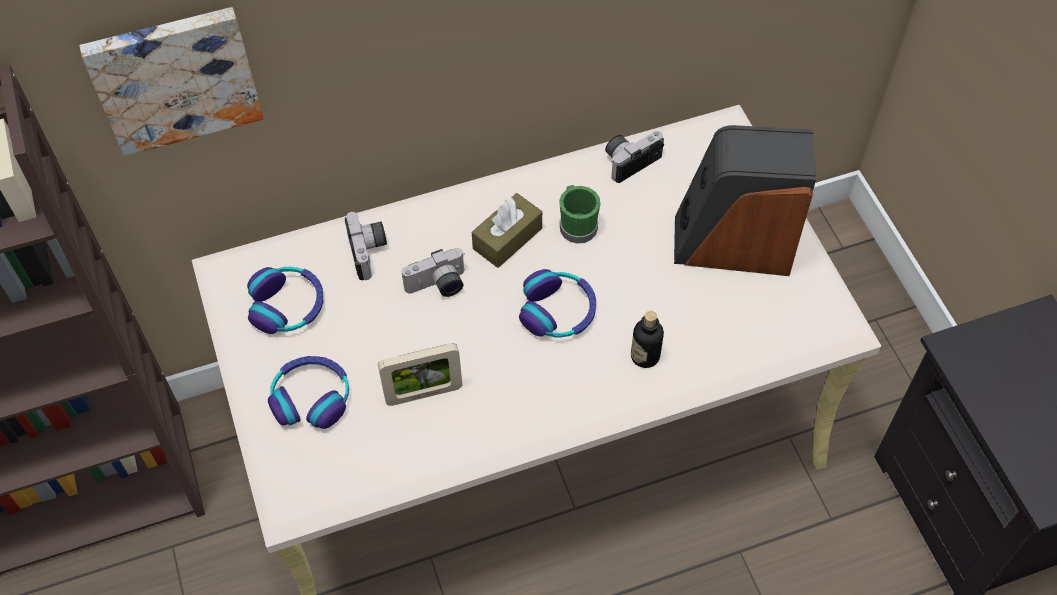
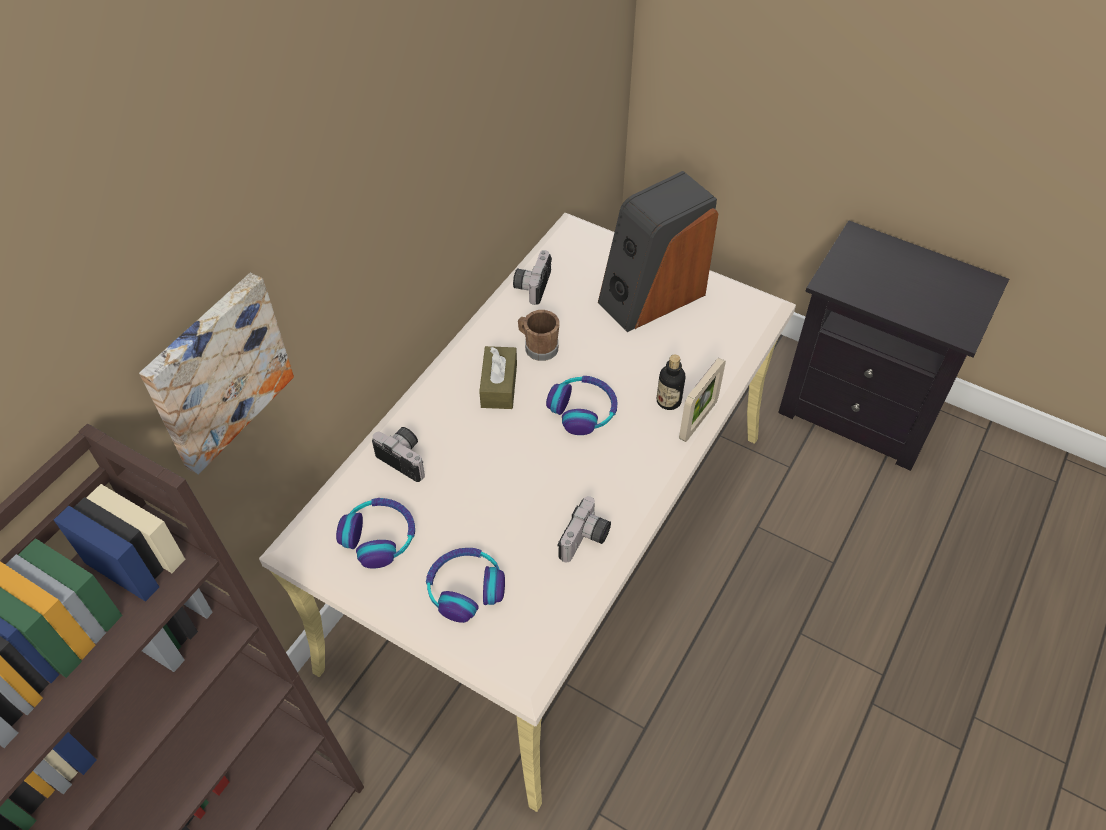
camera: 40 degrees left, 5 degrees down
picture frame [378,343,462,406] -> picture frame moved to [679,358,726,442]
camera [401,248,464,297] -> camera moved to [558,496,611,562]
green mug [559,185,600,244] -> brown mug [518,310,559,361]

